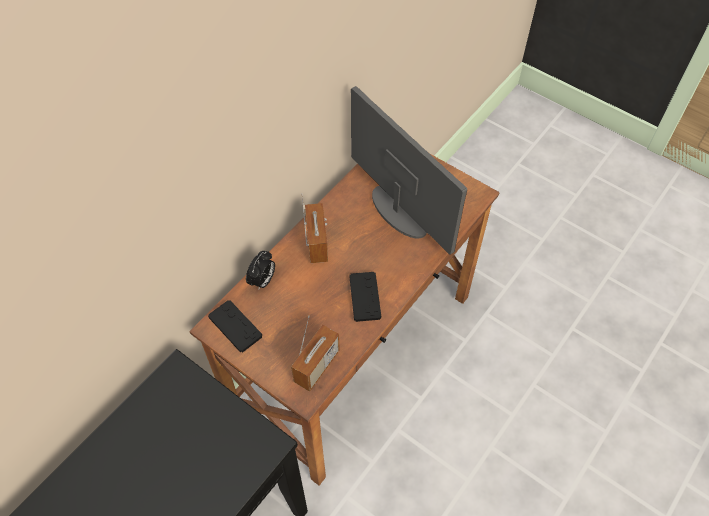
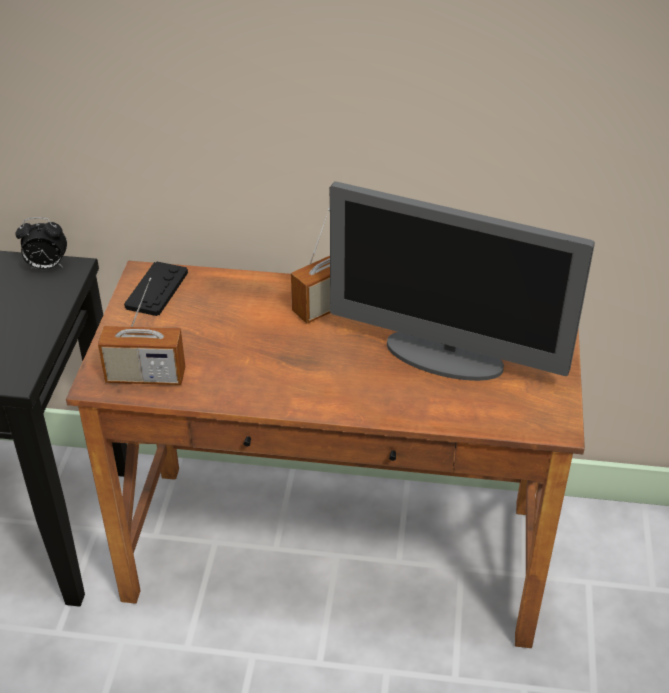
camera: 60 degrees right, 15 degrees down
alarm clock [246,251,275,290] -> alarm clock moved to [15,217,67,270]
black game controller [349,272,381,322] -> none
monitor [351,86,467,255] -> monitor turned 90 degrees clockwise [329,181,595,381]

